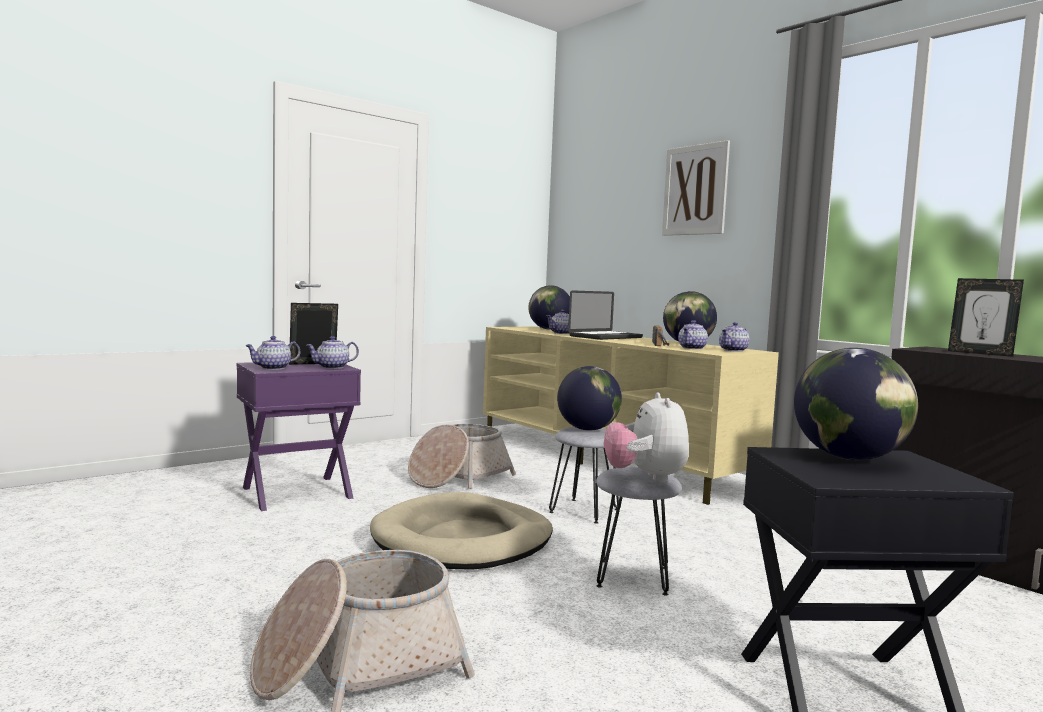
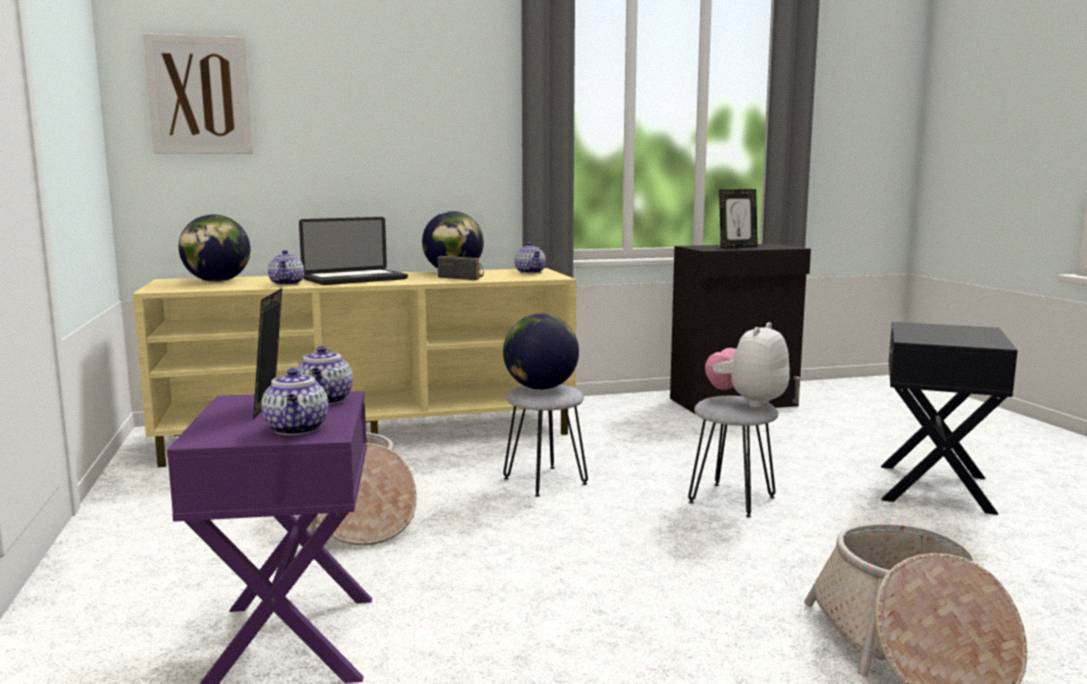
camera: 65 degrees left, 5 degrees up
beige dog bed [370,492,553,570] -> none
laptop [568,290,643,340] -> laptop turned 75 degrees clockwise [299,217,408,285]
plush toy [604,392,689,482] -> plush toy turned 105 degrees clockwise [705,322,790,407]
picture [662,140,730,236] -> picture moved to [143,33,253,154]
teapot [678,320,708,349] -> none
globe [794,348,918,460] -> none

